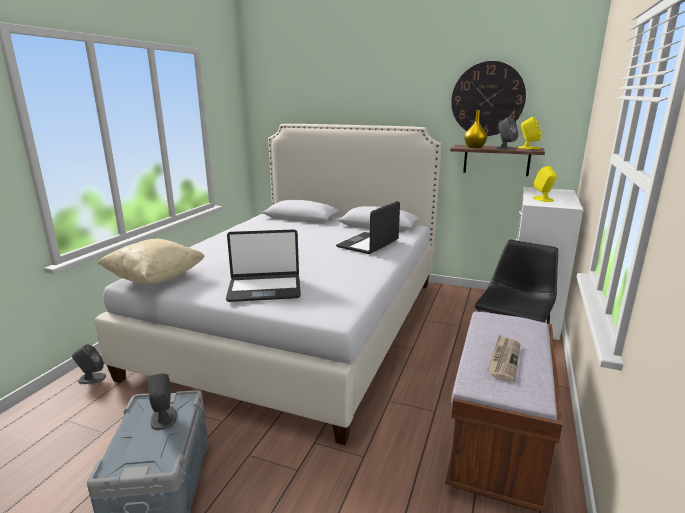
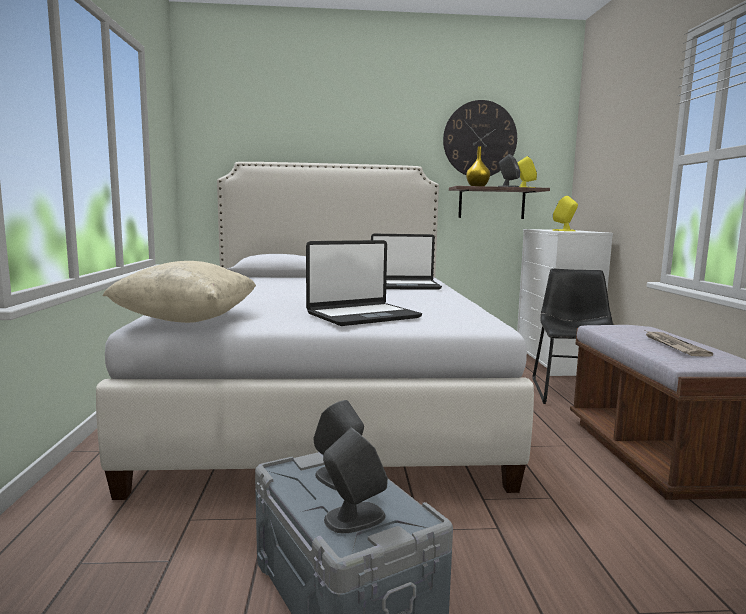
camera: 25 degrees left, 10 degrees down
grey speaker [72,344,106,384] -> grey speaker moved to [323,428,388,533]
laptop [336,201,400,254] -> laptop turned 105 degrees counterclockwise [371,234,442,290]

